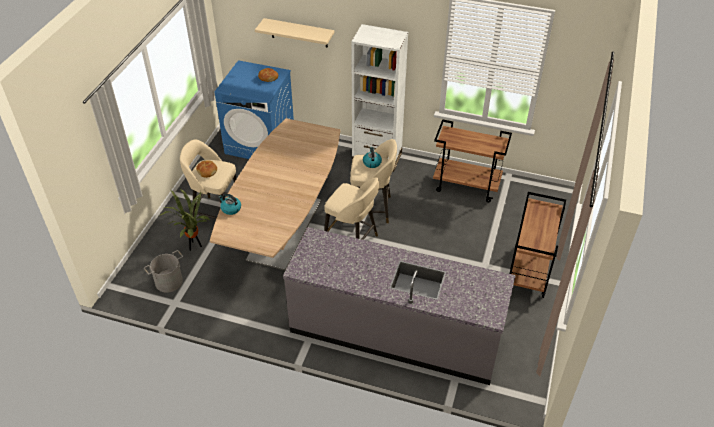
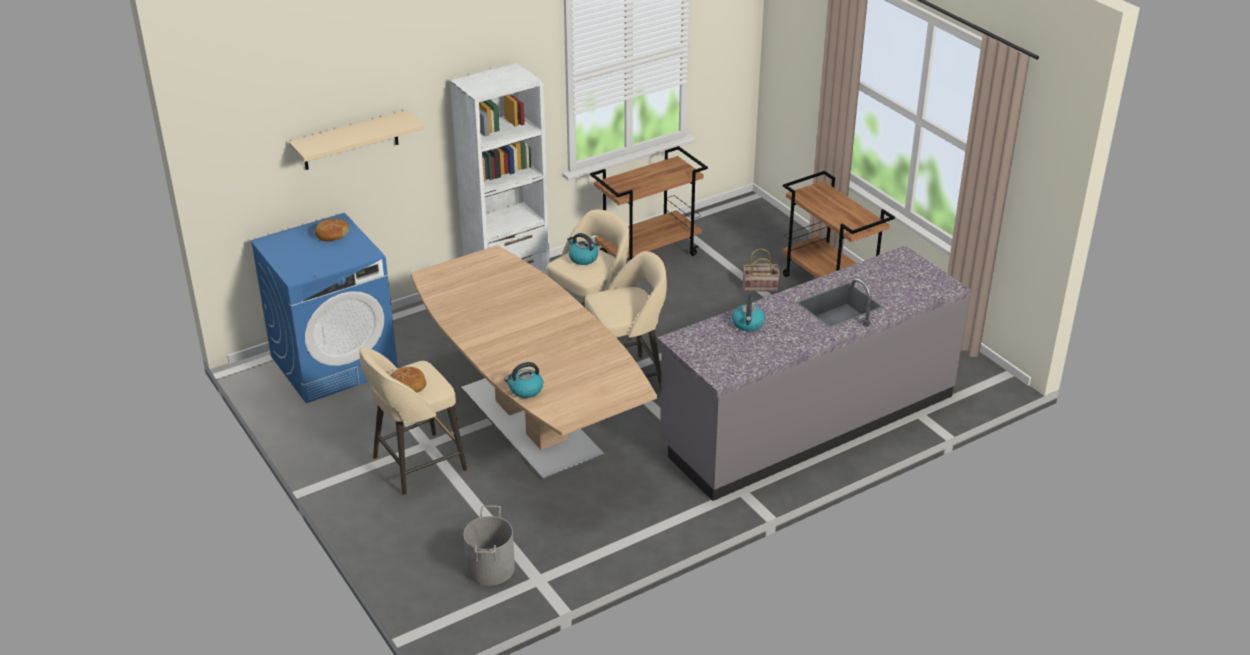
camera: 50 degrees left, 10 degrees down
potted plant [160,189,210,251] -> none
none -> kettle [732,295,765,331]
none -> basket [743,248,780,292]

